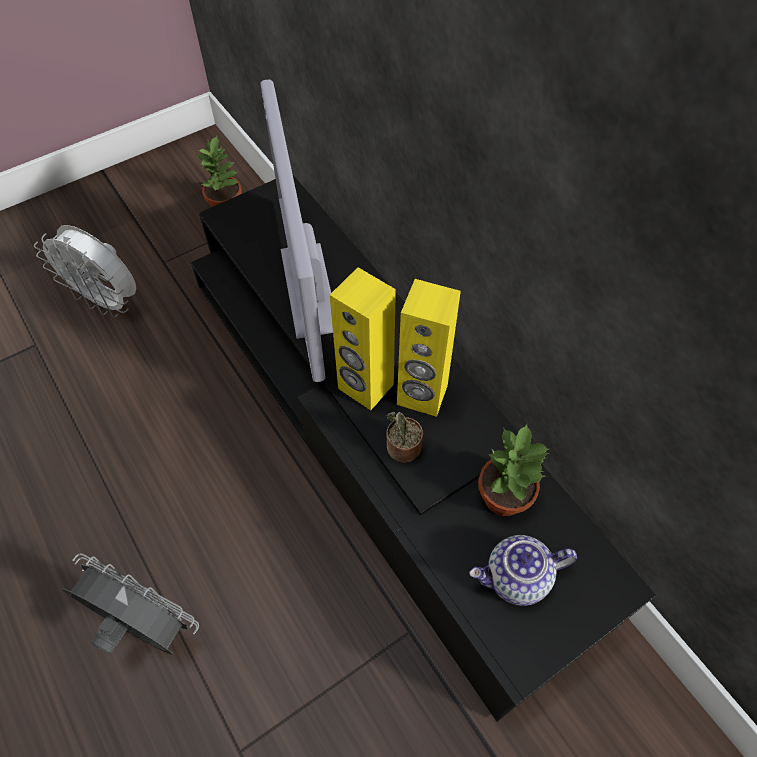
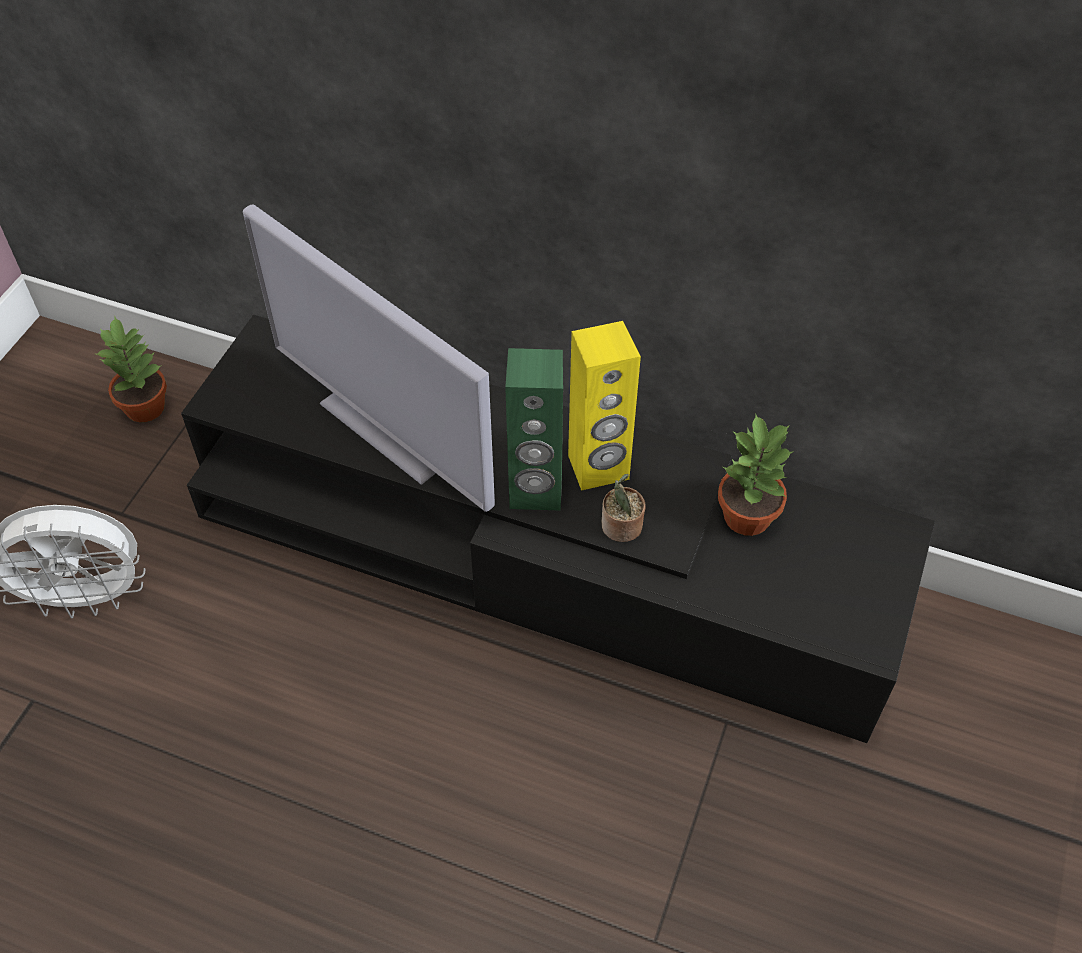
camera: 35 degrees left, 5 degrees down
grey fan [62,553,199,655] -> none
yellow speaker [330,267,396,410] -> green speaker [505,348,563,511]
teapot [469,535,577,606] -> none

